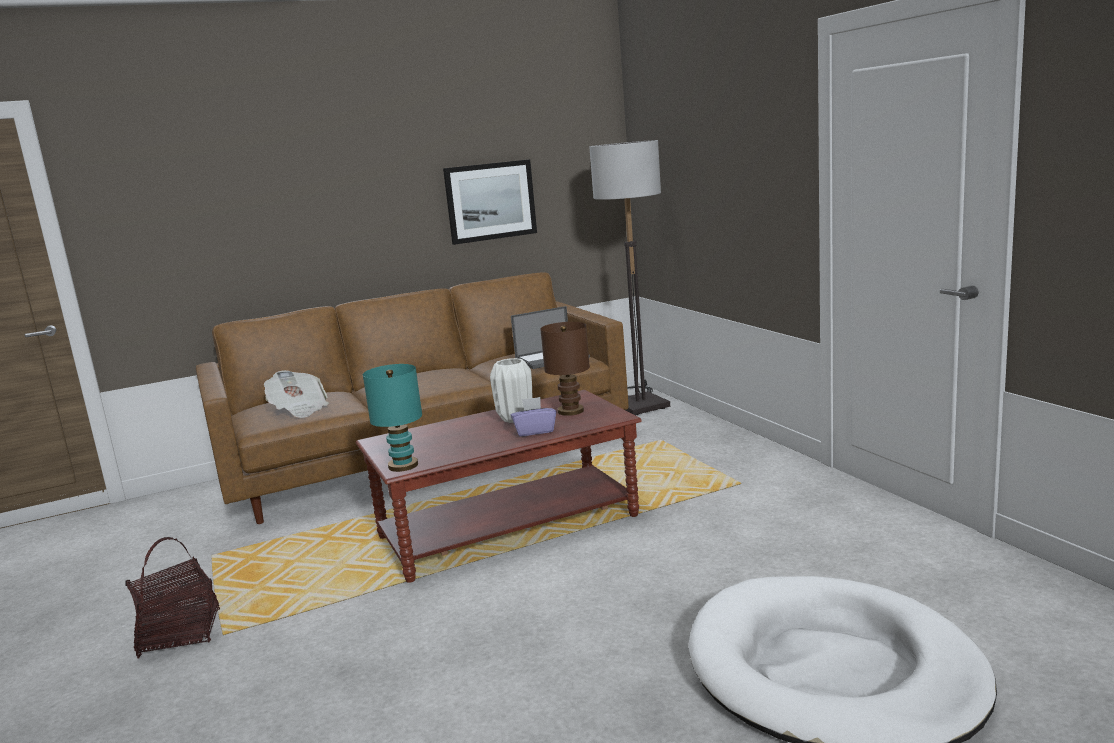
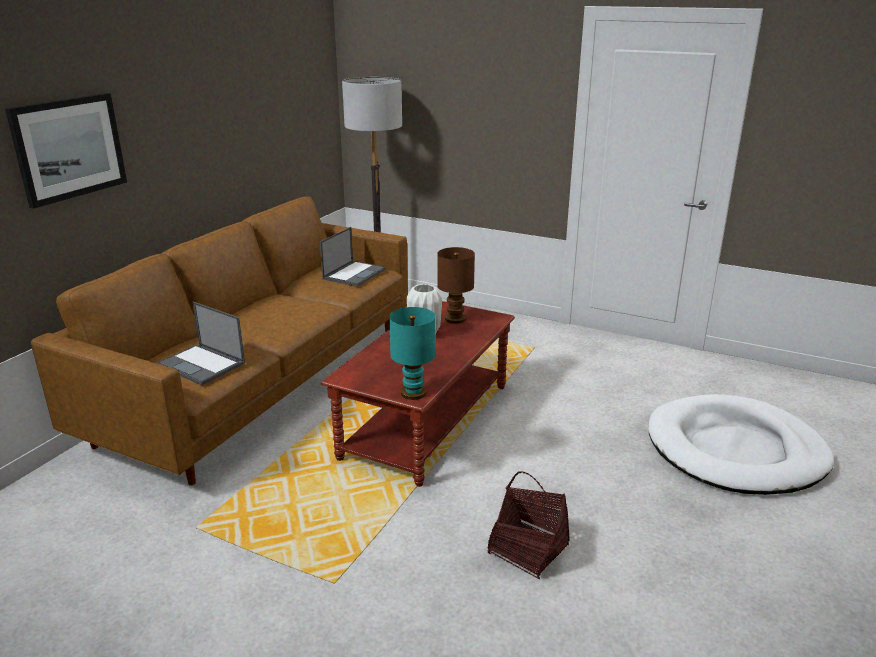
camera: 40 degrees left, 10 degrees up
basket [125,537,220,659] -> basket moved to [487,471,570,579]
newspaper [264,370,329,418] -> laptop [156,302,245,385]
picture [443,159,537,245] -> picture moved to [5,93,127,209]
purple tissue box [511,397,556,436] -> none

